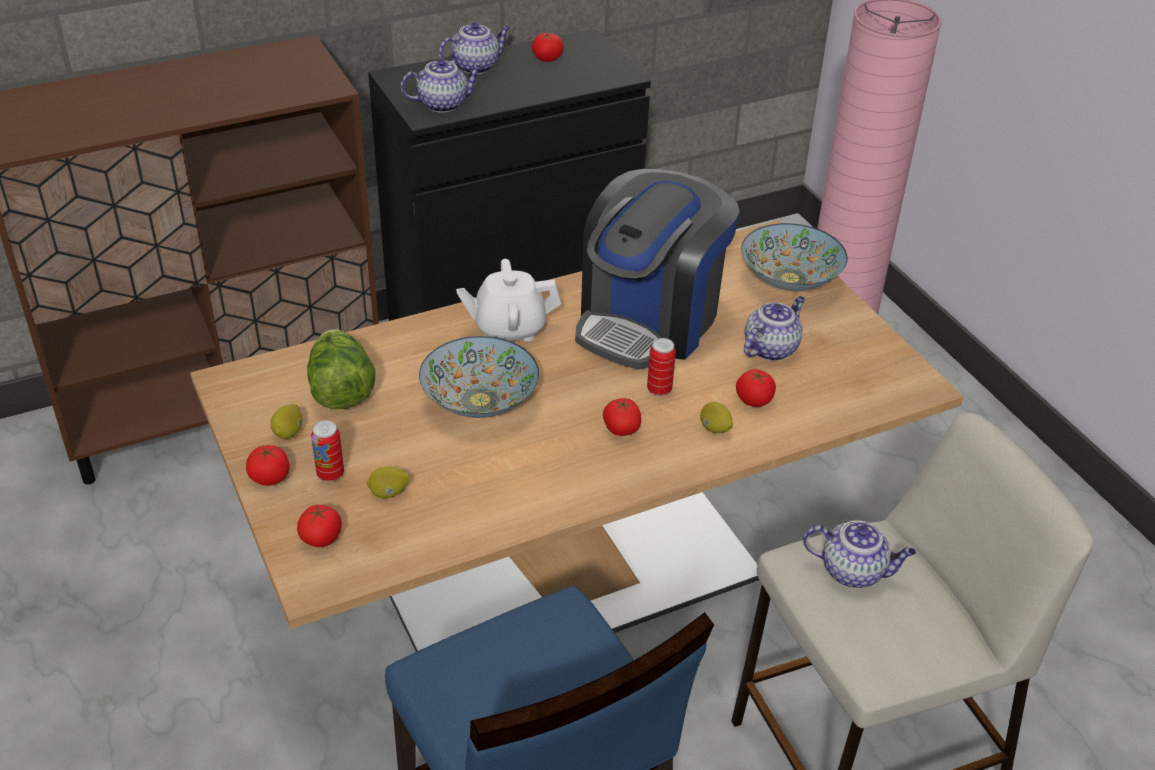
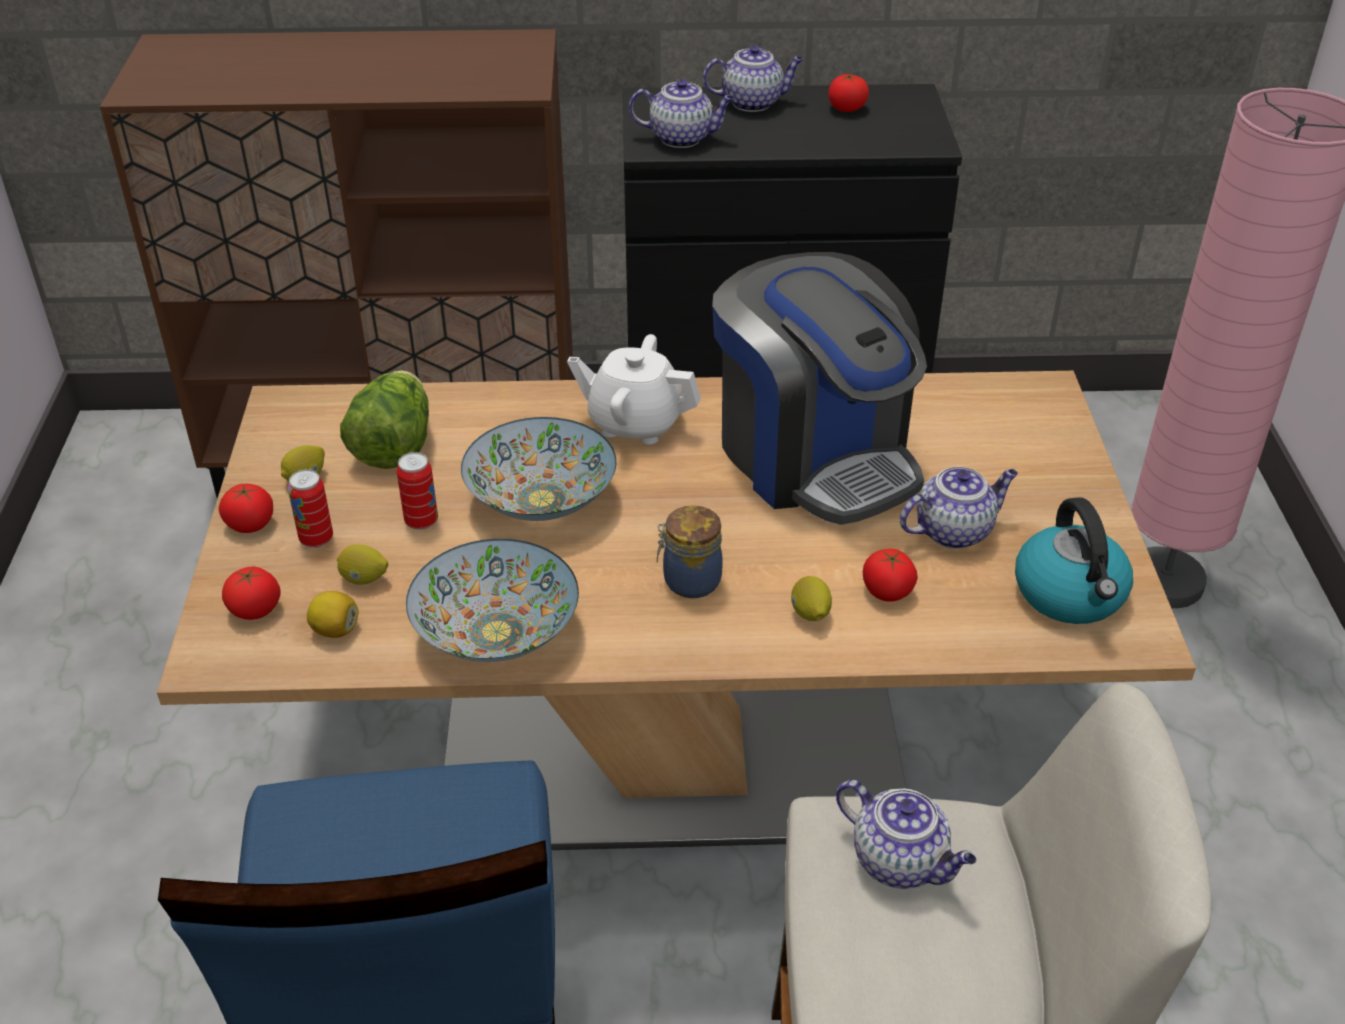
camera: 25 degrees right, 0 degrees up
coffee machine [575,169,740,370] -> coffee machine turned 90 degrees counterclockwise [712,252,927,525]
tomato [603,397,641,436] -> jar [657,505,723,598]
can [647,338,676,396] -> can moved to [397,452,438,530]
bowl [741,223,848,291] -> bowl moved to [406,539,579,662]
none -> lemon [307,591,358,638]
none -> kettle [1015,497,1133,624]

